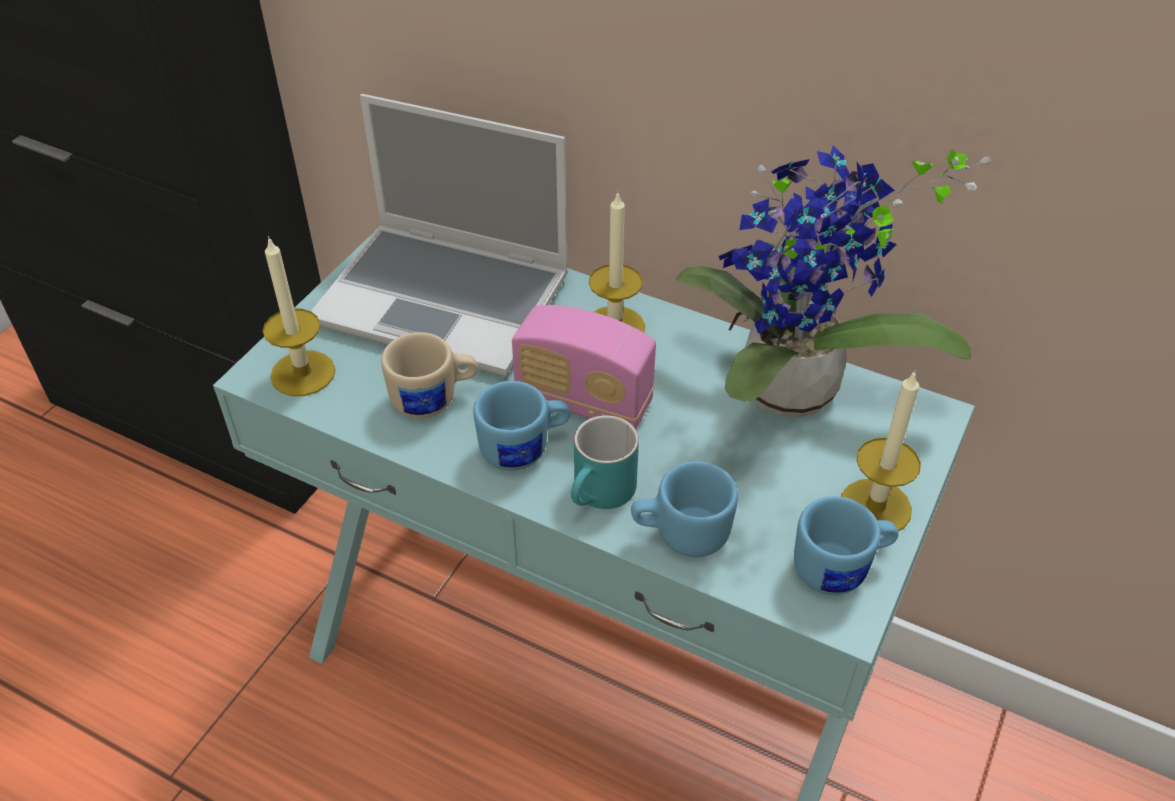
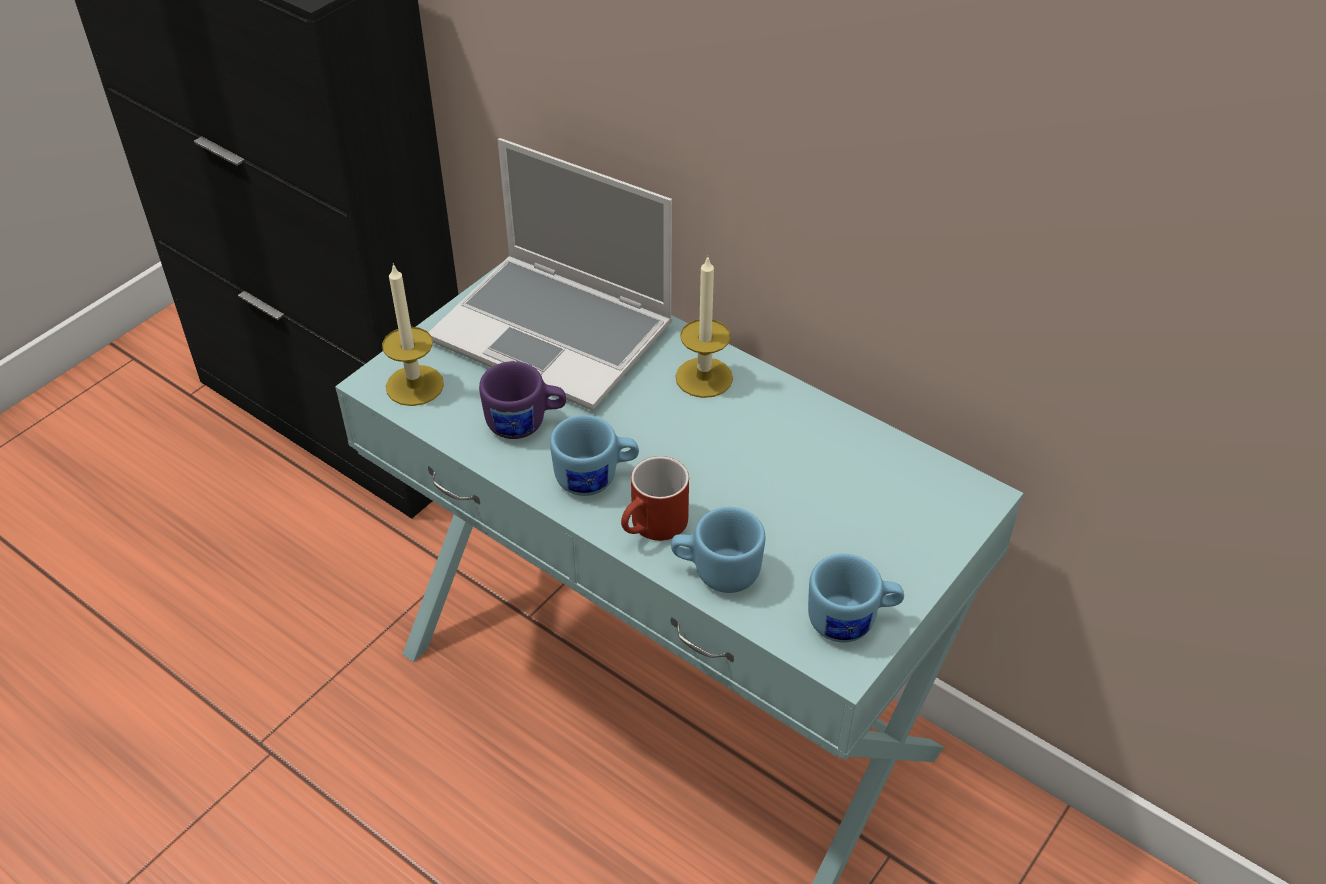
camera: 10 degrees right, 0 degrees up
beige mug [381,332,478,418] -> purple mug [479,361,566,439]
radio [512,305,656,429] -> none
turquoise mug [571,415,639,509] -> red mug [621,456,689,541]
potted plant [676,146,992,418] -> none
candle [841,370,921,531] -> none

